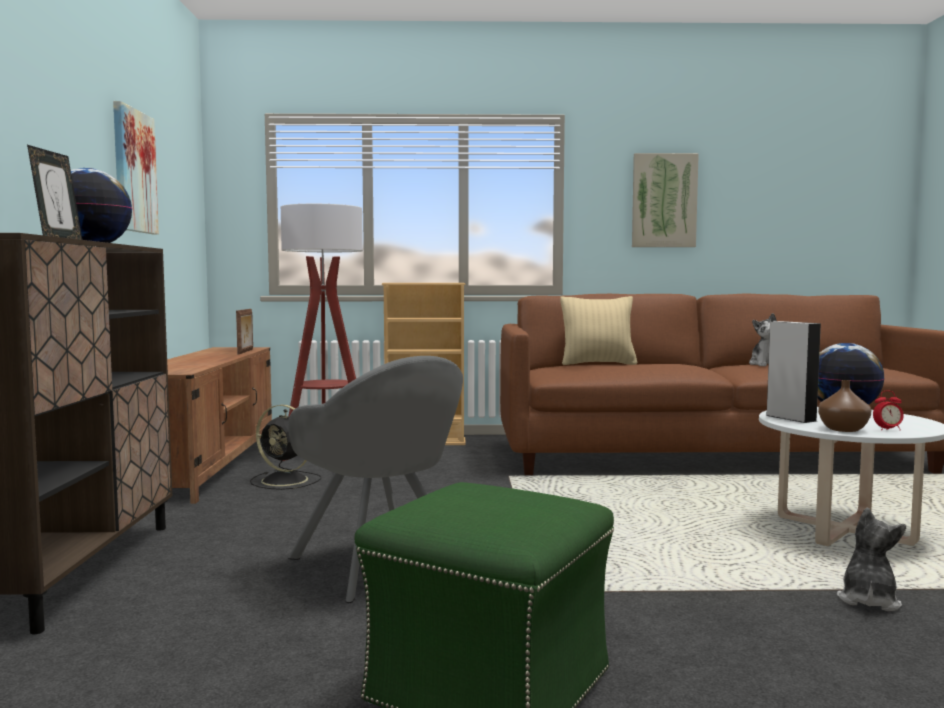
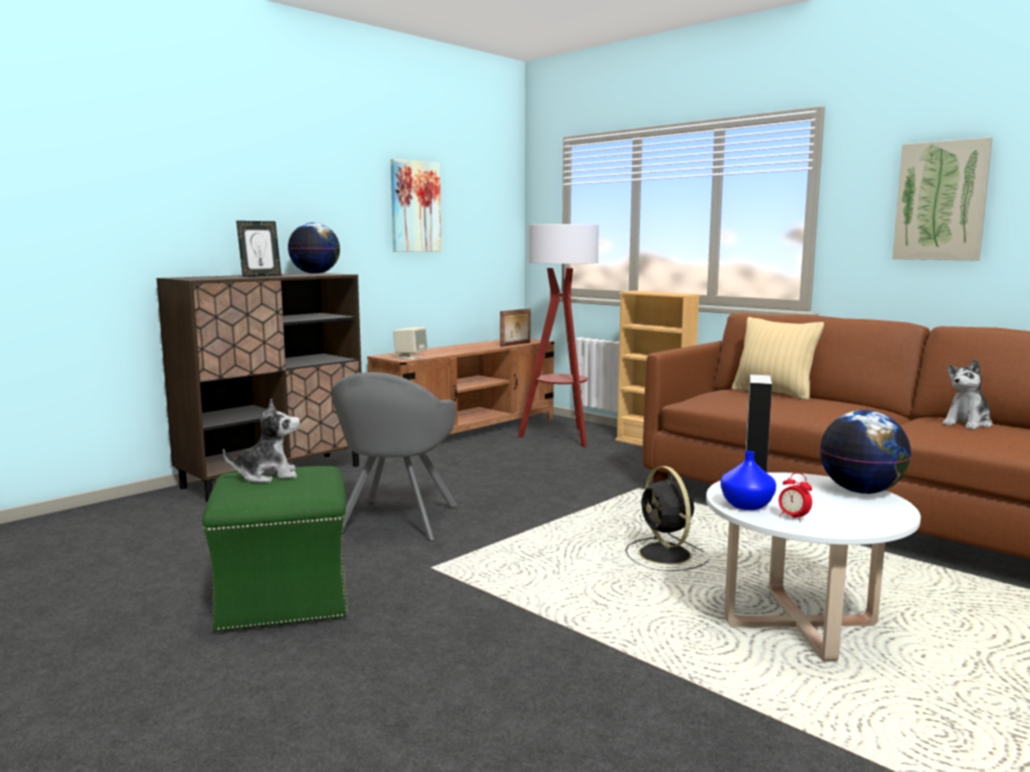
camera: 45 degrees right, 5 degrees up
black fan [250,405,321,490] -> black fan moved to [625,466,708,571]
brown vase [818,380,872,432] -> blue vase [720,451,776,510]
plush toy [837,508,906,611] -> plush toy moved to [223,398,300,483]
none -> beige speaker [393,327,428,360]

